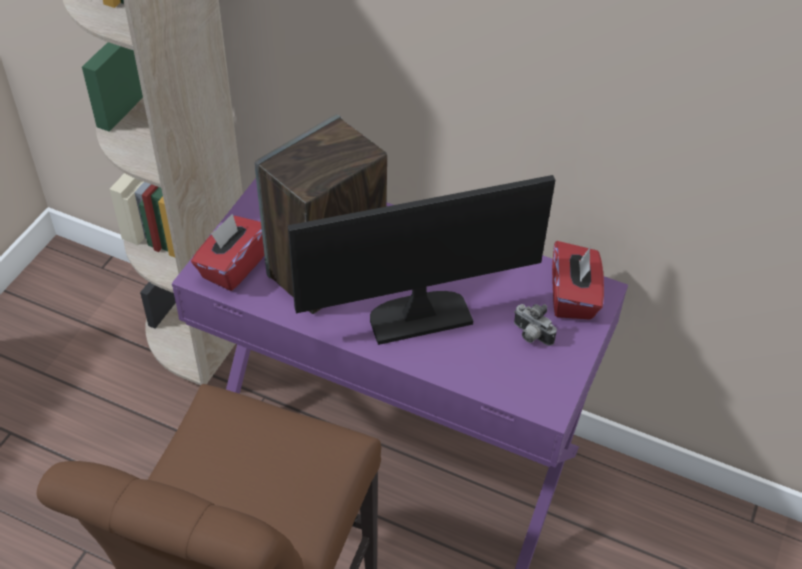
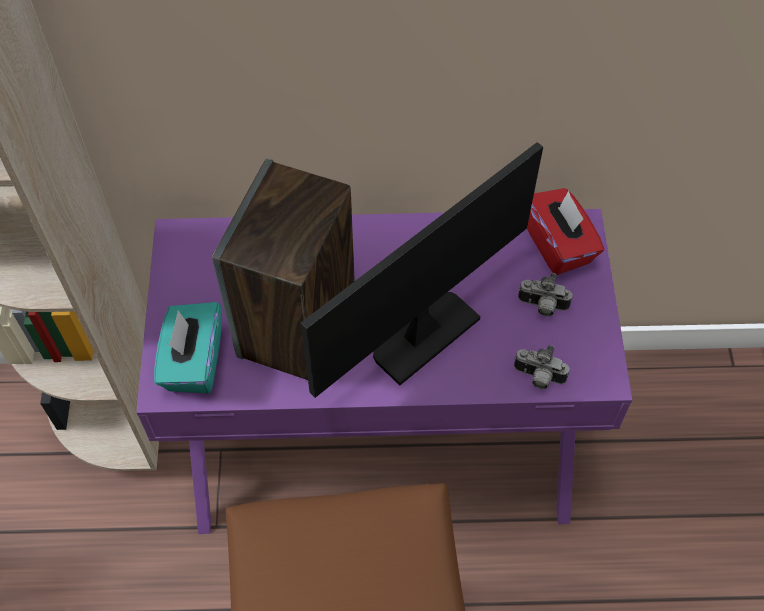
camera: 25 degrees left, 10 degrees up
red tissue box [191,214,264,291] -> turquoise tissue box [154,302,222,393]
none -> camera [514,345,570,389]

